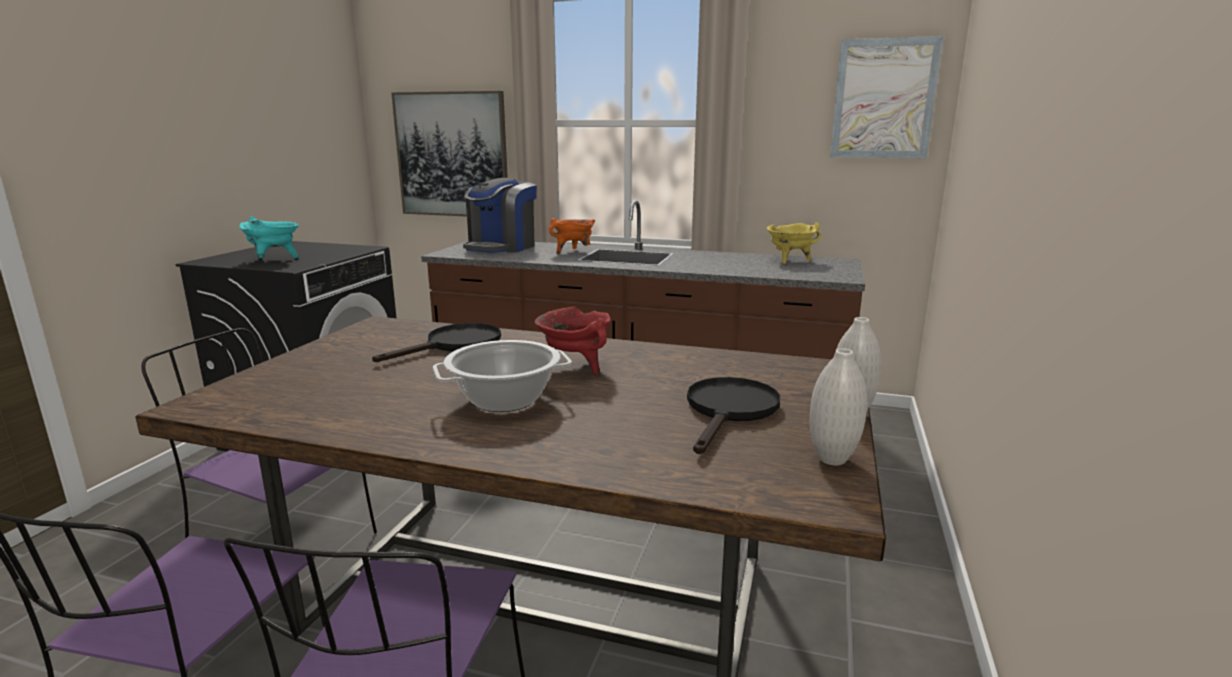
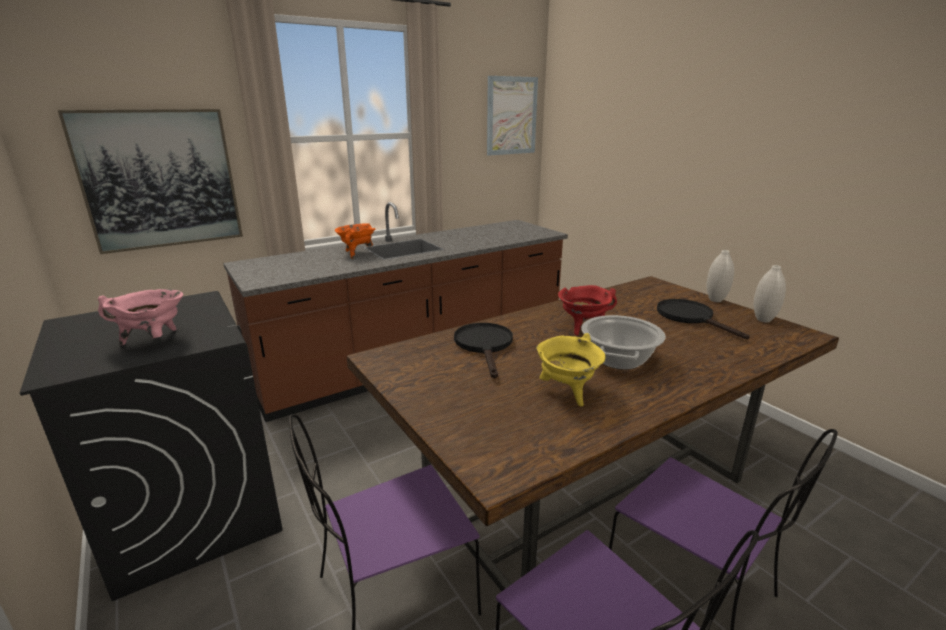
camera: 50 degrees left, 5 degrees up
turquoise cooking pot [239,216,299,258] -> pink cooking pot [98,289,183,345]
coffee machine [463,178,537,253] -> none
yellow cooking pot [767,223,821,264] -> yellow cooking pot moved to [536,333,605,406]

